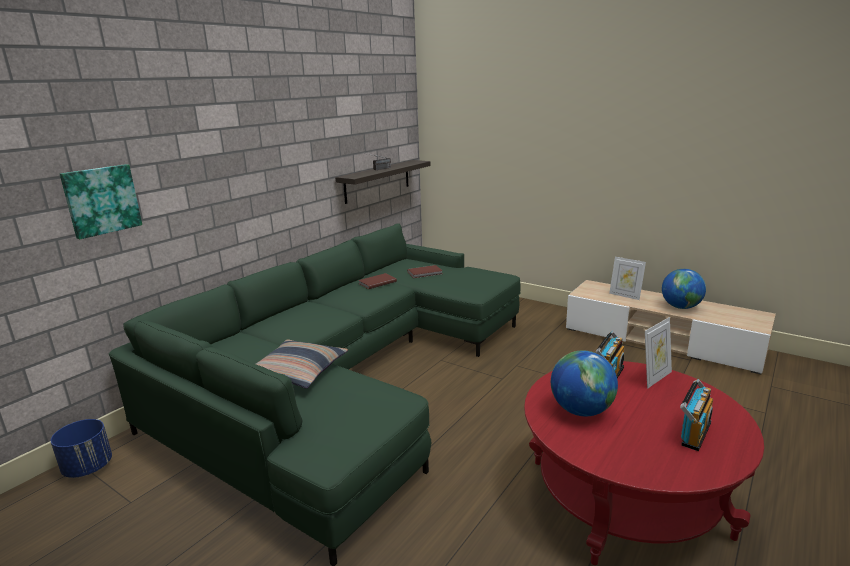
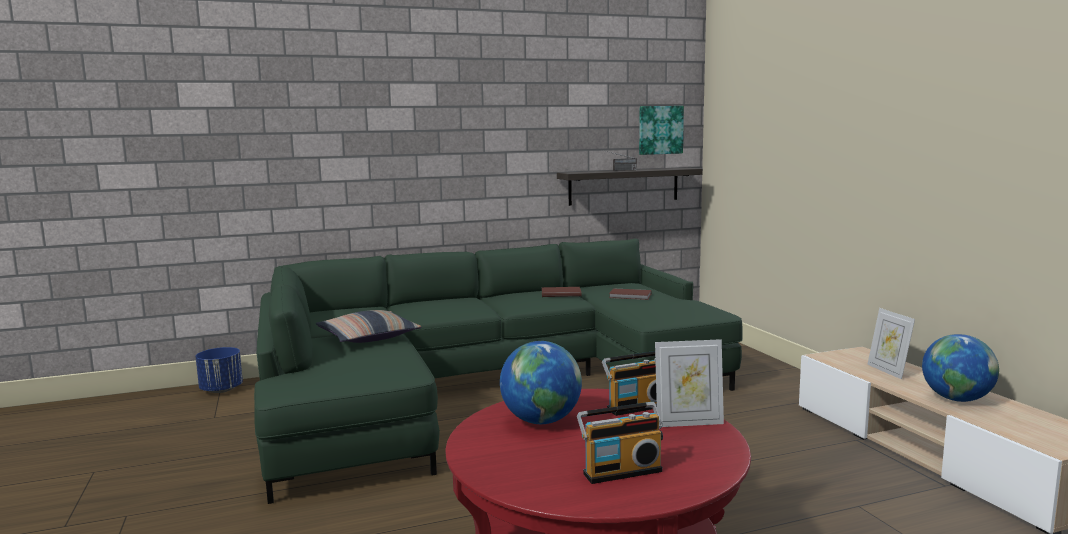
camera: 35 degrees right, 10 degrees down
picture [60,164,142,239] -> picture moved to [639,106,684,155]

